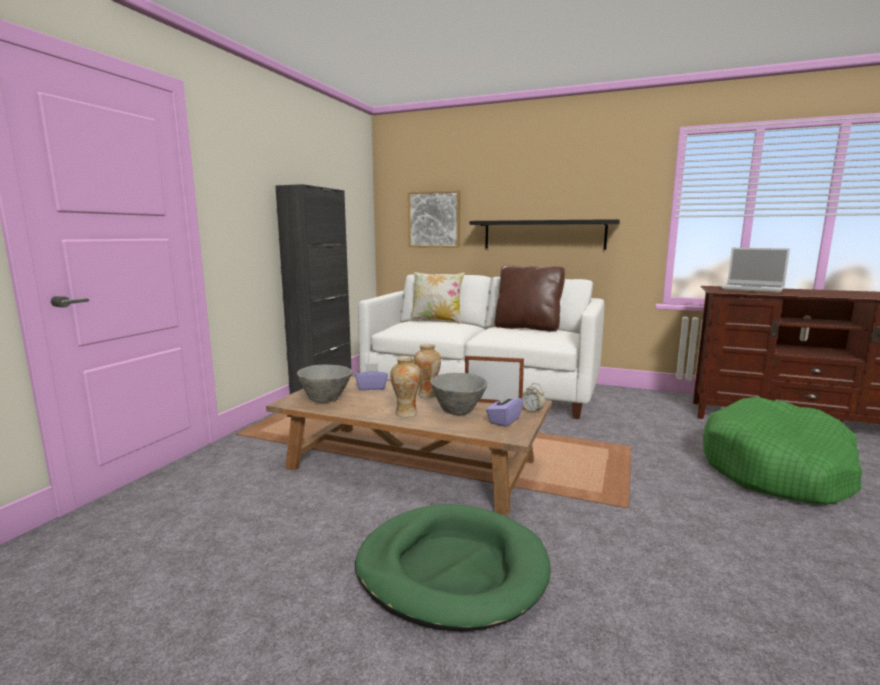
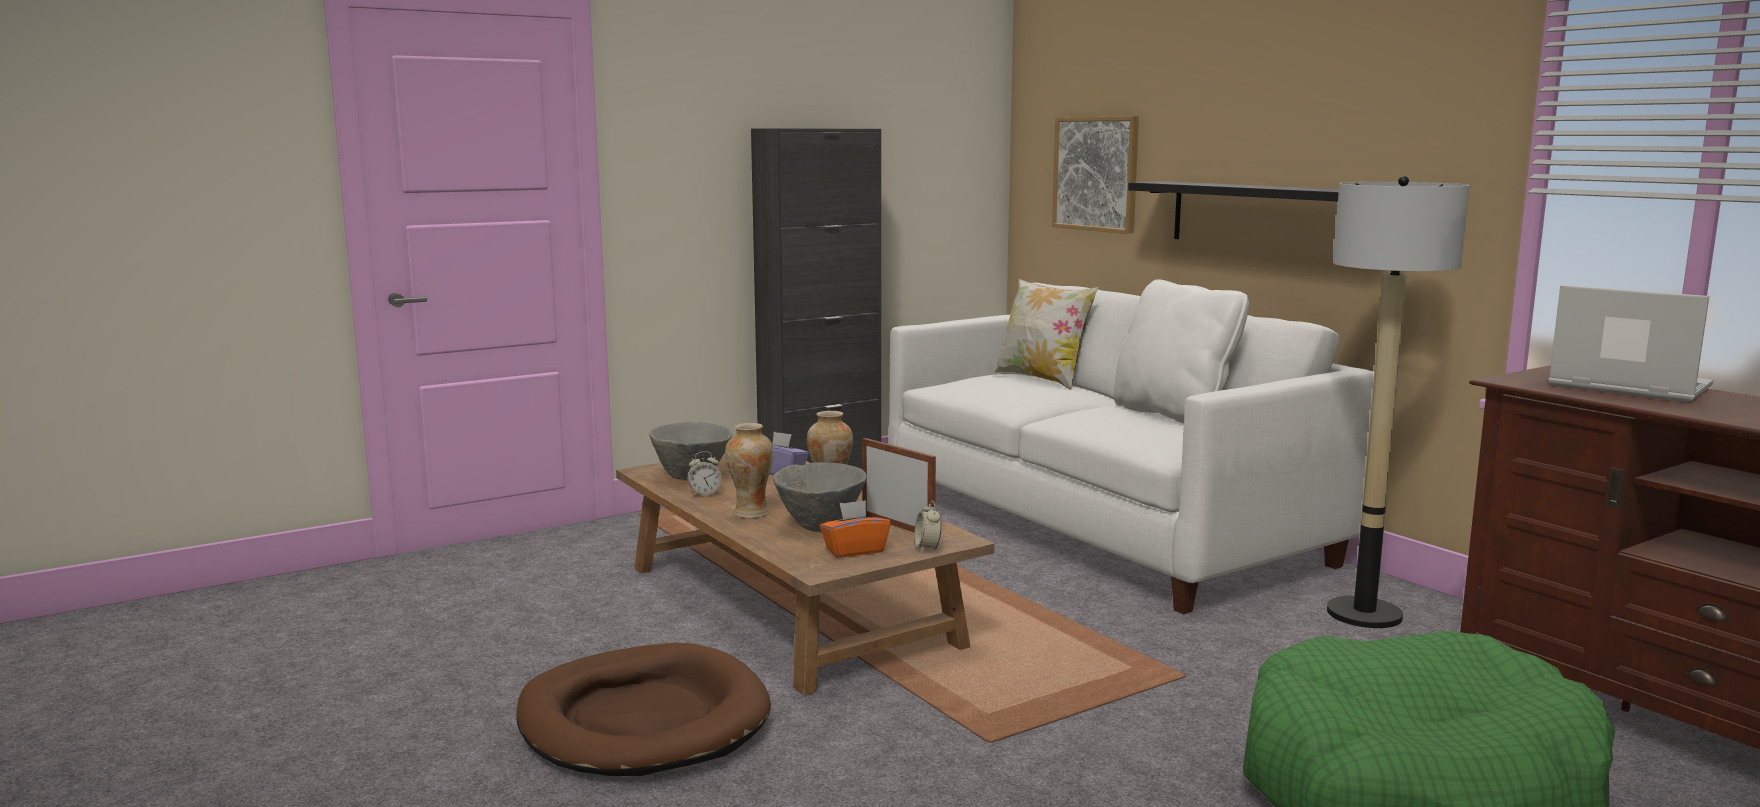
camera: 35 degrees right, 0 degrees up
green dog bed [355,504,550,631] -> brown dog bed [516,643,771,776]
purple tissue box [486,390,523,427] -> orange tissue box [820,500,891,558]
brown pillow [495,265,565,332] -> white pillow [1114,279,1249,423]
laptop [721,248,790,293] -> laptop turned 150 degrees clockwise [1548,285,1713,403]
none -> alarm clock [687,451,722,497]
none -> floor lamp [1327,176,1470,628]

